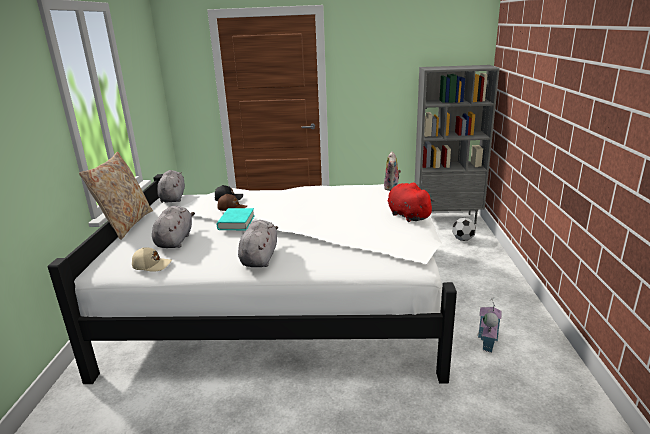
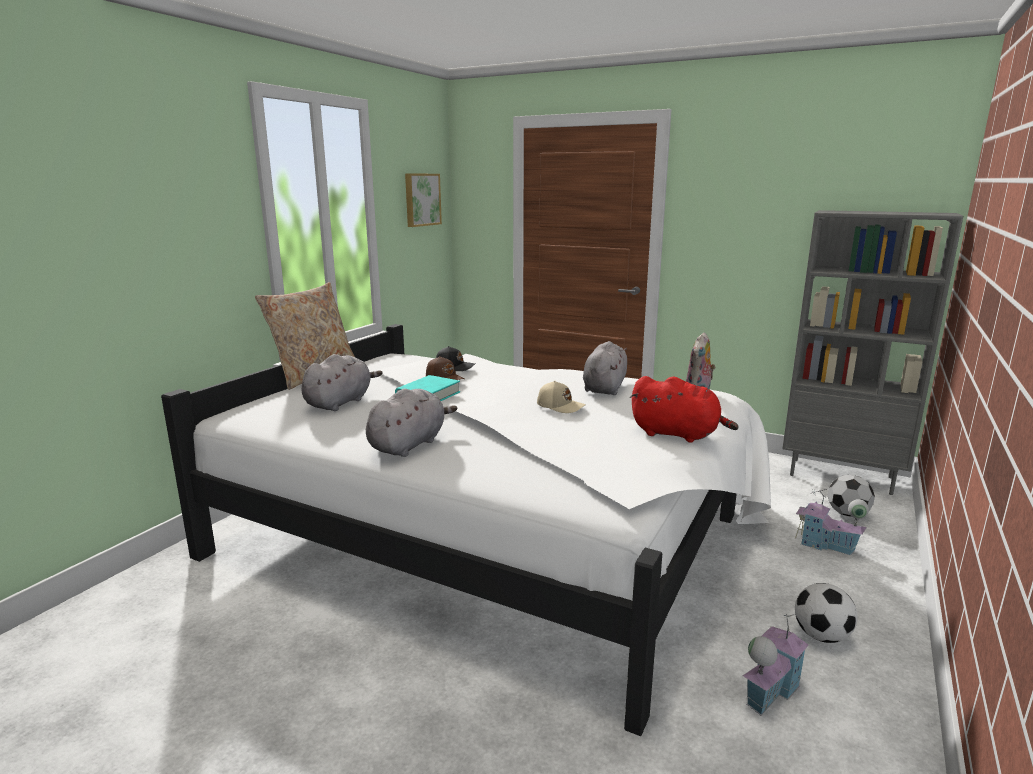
camera: 25 degrees right, 5 degrees down
beige cap [132,247,172,272] -> beige cap moved to [537,381,586,413]
grey plush toy [157,170,185,203] -> grey plush toy moved to [583,341,627,395]
red plush toy [388,183,435,222] -> red plush toy turned 120 degrees clockwise [630,376,739,443]
none -> picture [405,173,442,227]
none -> toy house [795,489,869,556]
none -> football [795,583,857,643]

